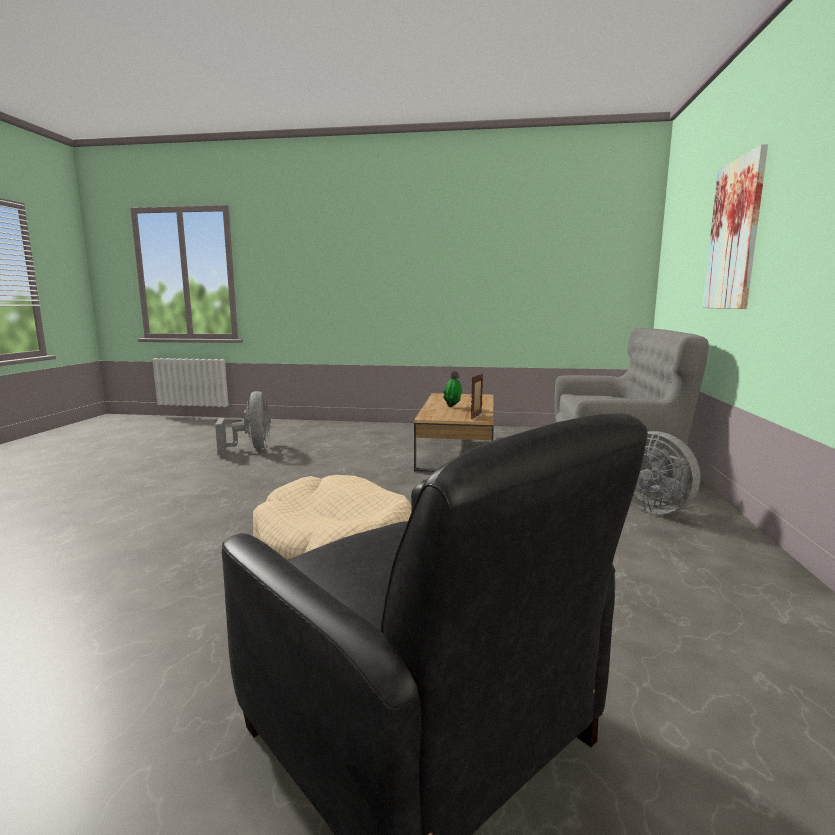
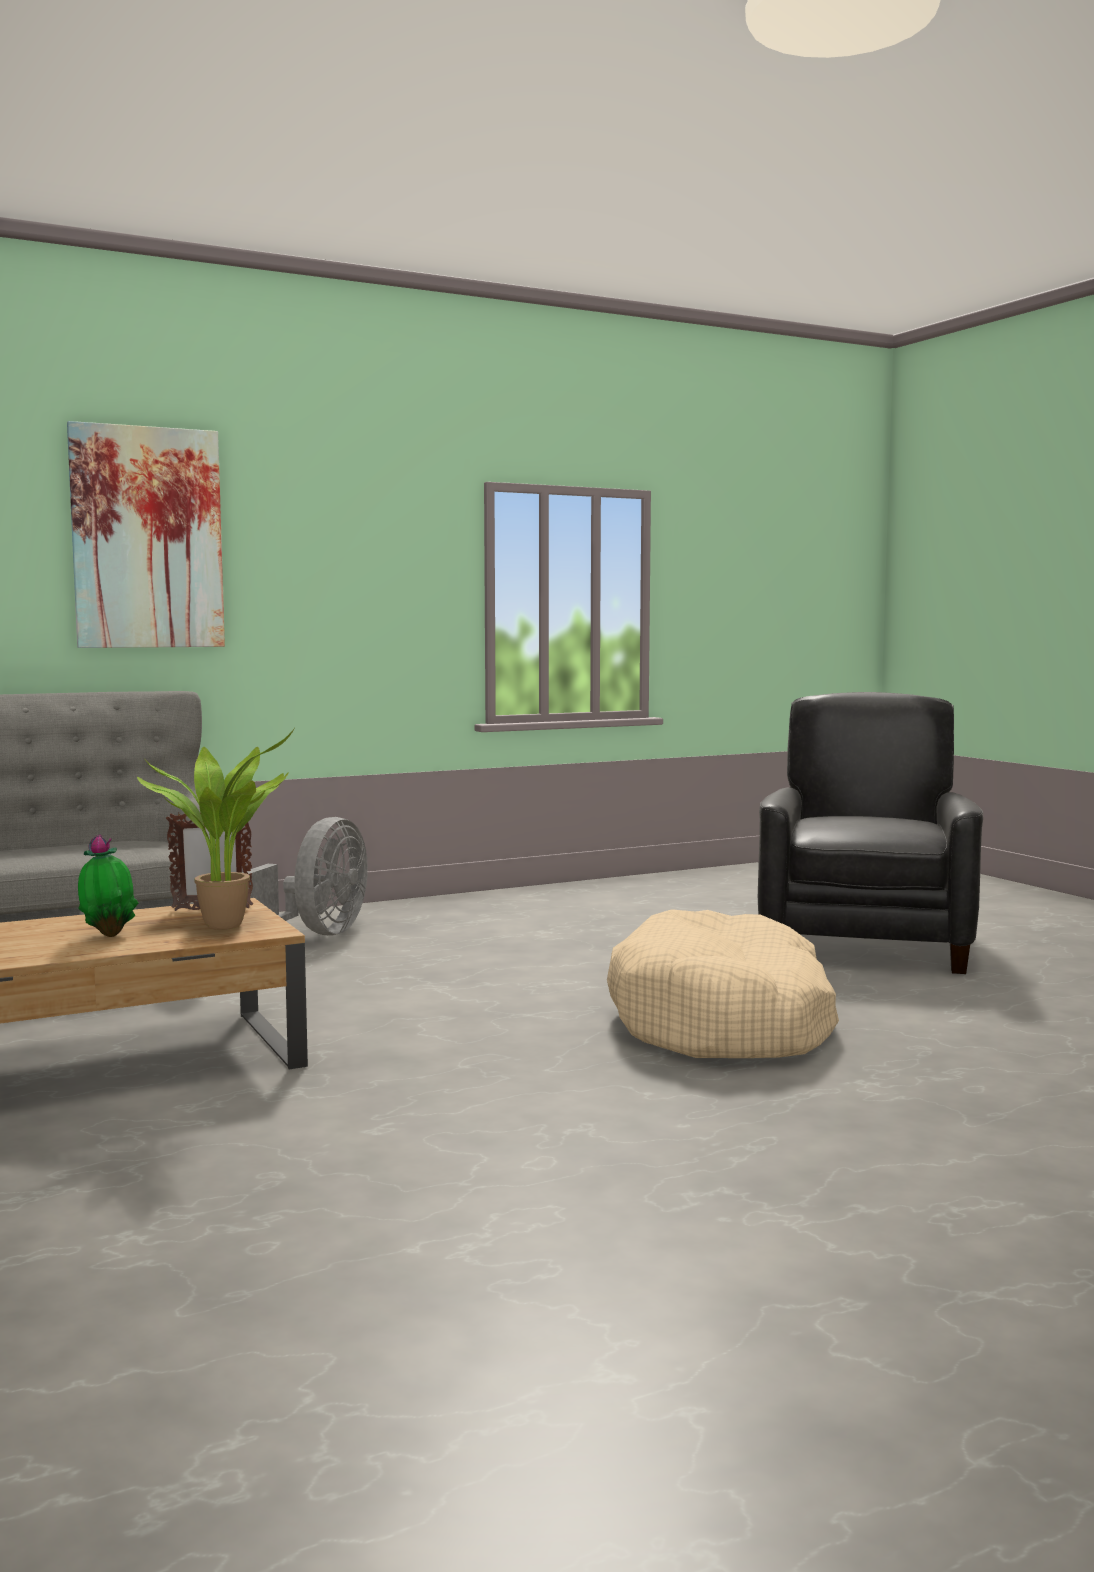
camera: 125 degrees left, 5 degrees down
grey fan [215,391,271,455] -> none
none -> potted plant [137,728,295,930]

